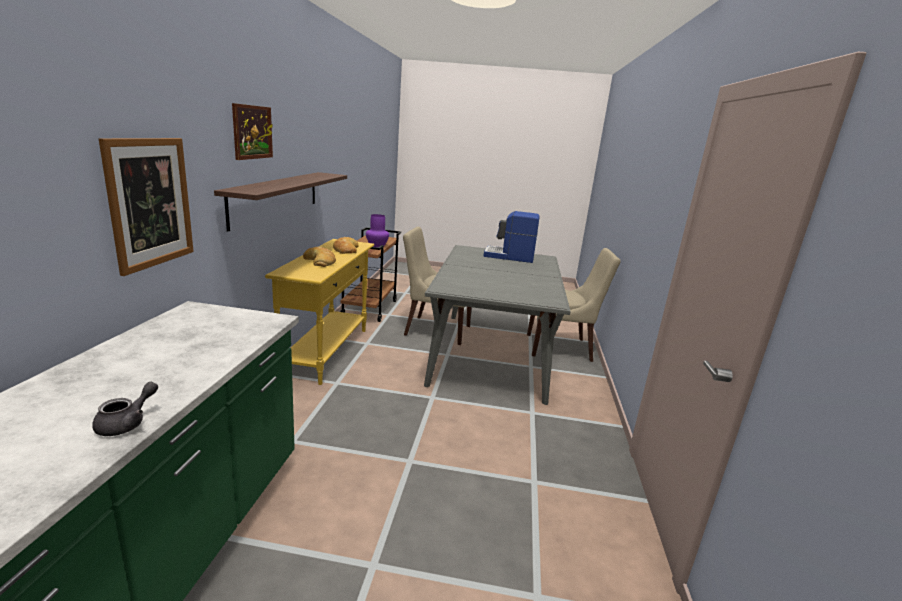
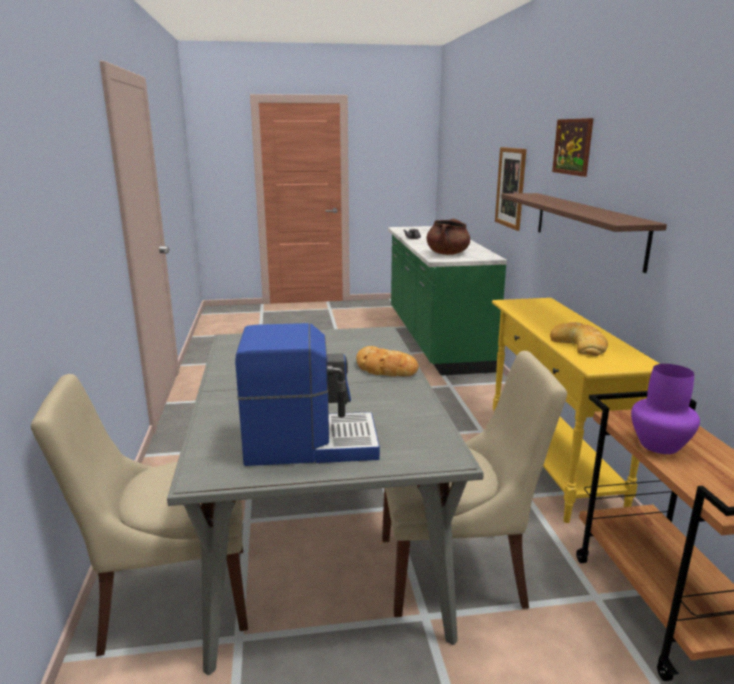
camera: 165 degrees right, 0 degrees up
bread [303,247,336,267] -> bread moved to [356,346,419,376]
none -> brown cooking pot [426,219,470,255]

